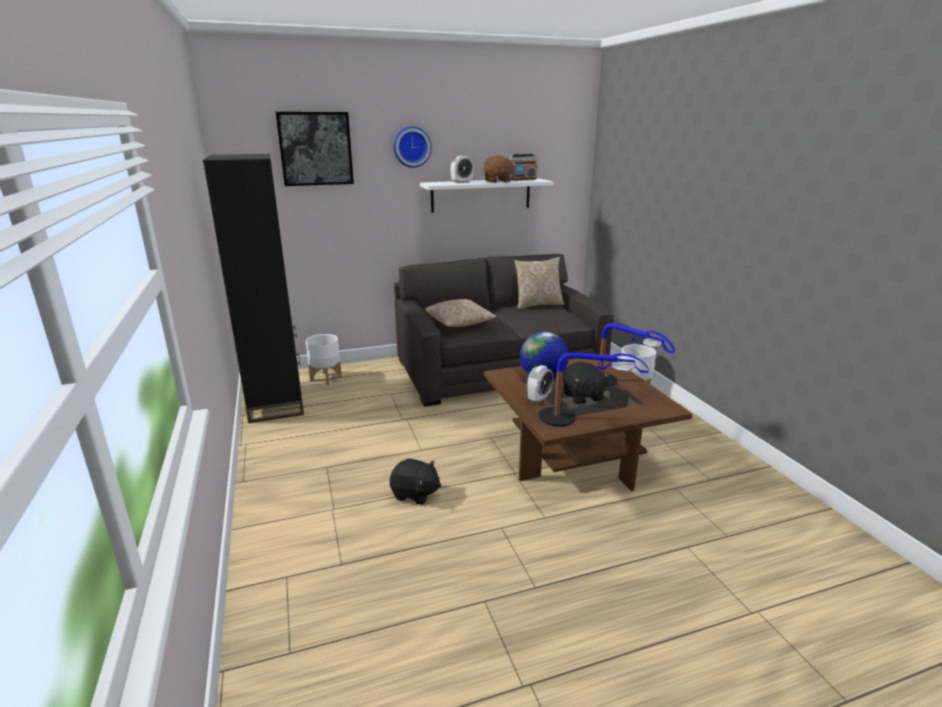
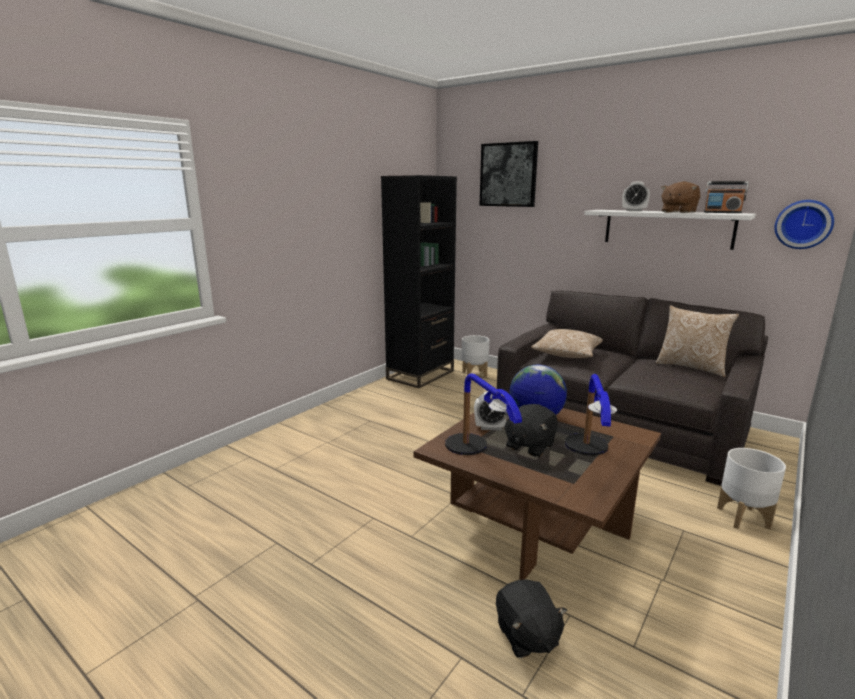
camera: 55 degrees right, 5 degrees down
black plush toy [389,459,441,505] -> black plush toy moved to [496,579,568,658]
wall clock [393,126,431,168] -> wall clock moved to [774,200,834,249]

